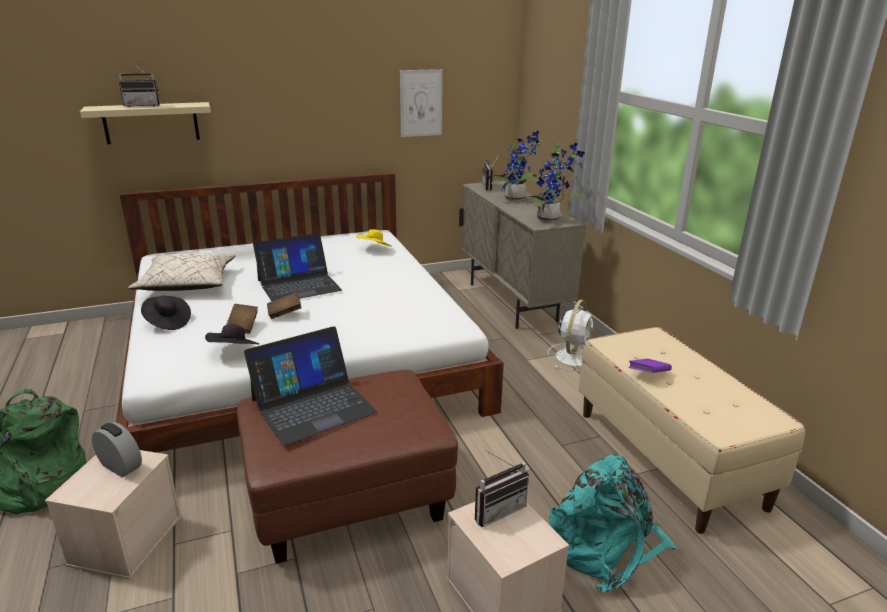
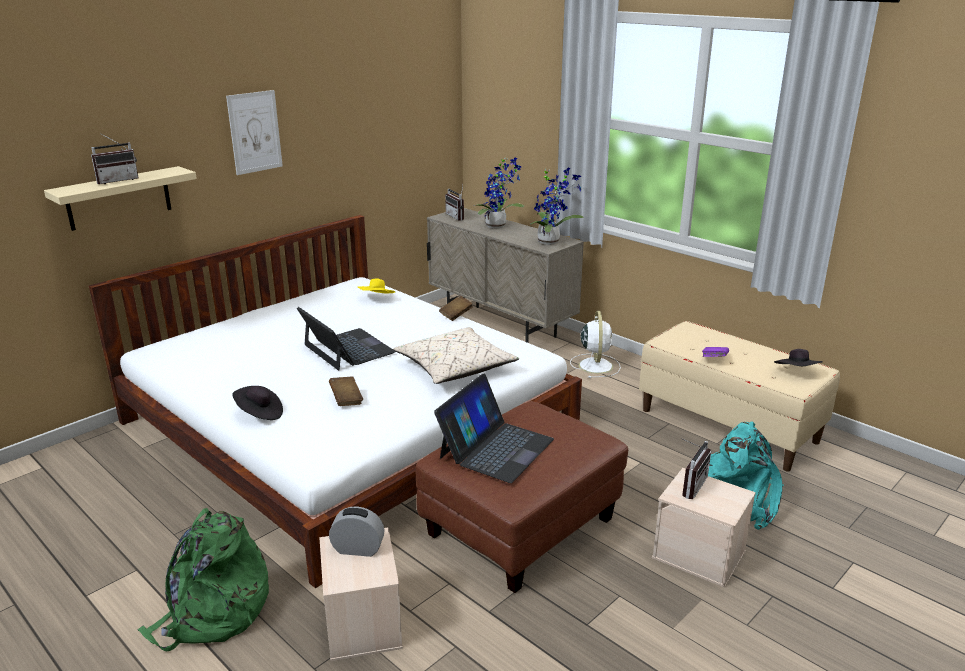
camera: 25 degrees left, 0 degrees up
beige pillow [128,253,236,291] -> beige pillow moved to [393,327,519,384]
black hat [205,324,259,344] -> black hat moved to [774,349,823,366]
laptop [253,233,342,301] -> laptop turned 75 degrees counterclockwise [297,307,395,370]
brown book [267,292,302,319] -> brown book moved to [439,295,473,321]
picture [400,69,442,137] -> picture moved to [226,90,283,175]

